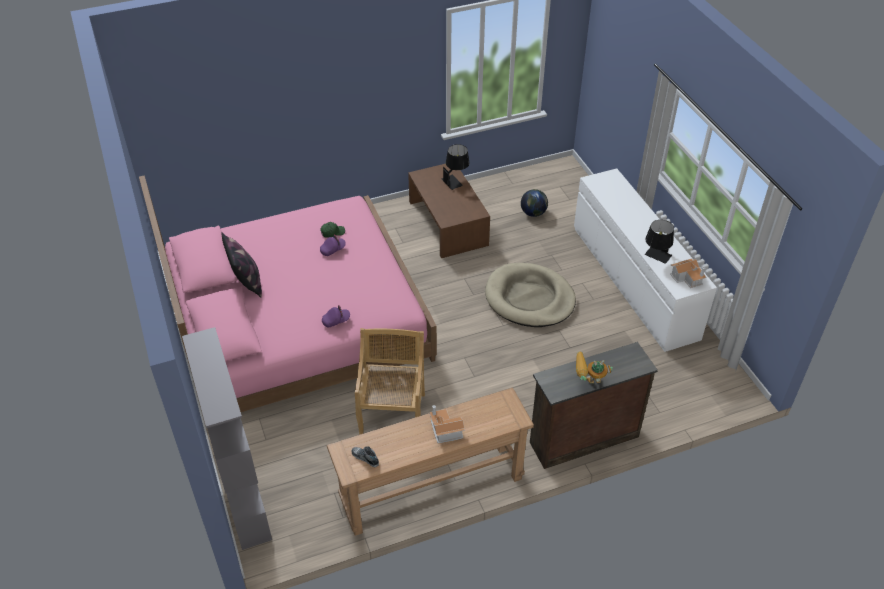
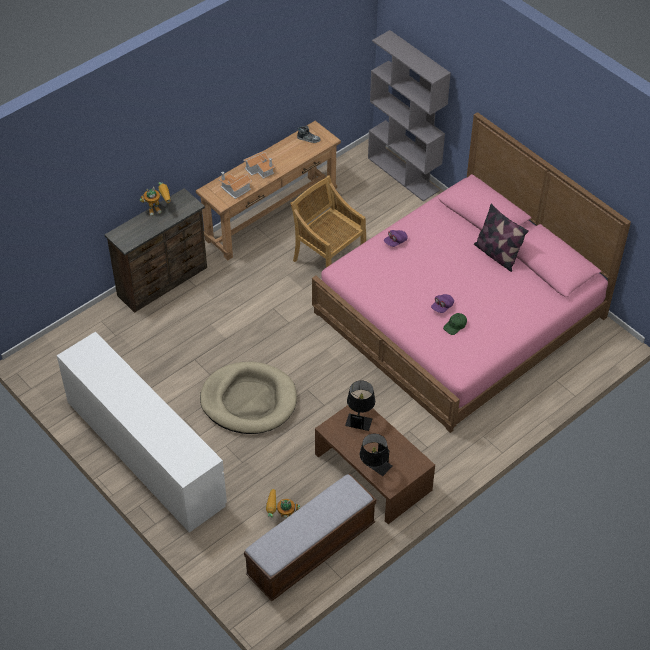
camera: 160 degrees right, 5 degrees up
beige chair [355,328,425,435] -> beige chair turned 150 degrees clockwise [290,175,366,268]
globe [521,189,548,217] -> toy robot [266,489,300,518]
black table lamp [645,220,674,264] -> black table lamp moved to [345,381,375,431]
toy house [670,258,707,288] -> toy house moved to [219,172,252,199]
none -> bench [244,474,376,601]

